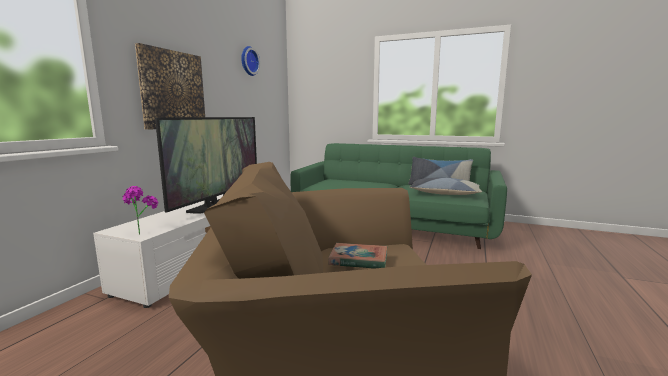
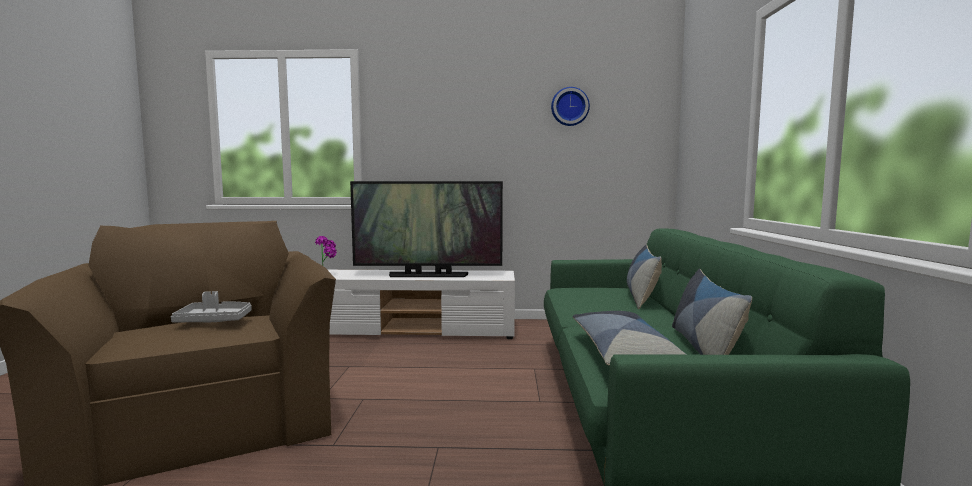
camera: 70 degrees right, 5 degrees down
picture [135,43,205,130] -> none
book [328,243,387,269] -> grey tray [171,291,252,323]
none -> pillow [627,245,662,309]

